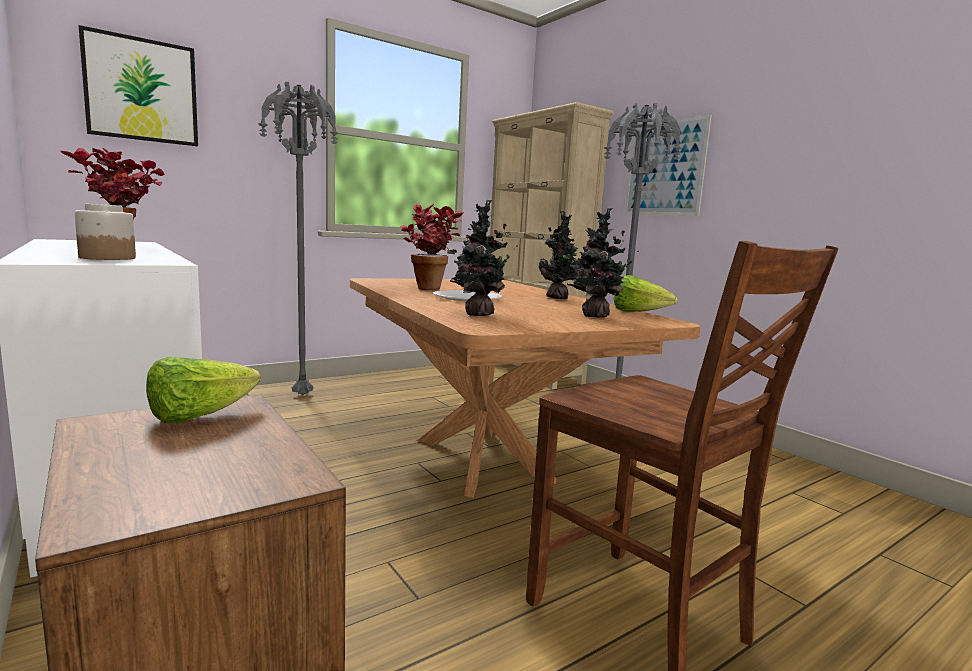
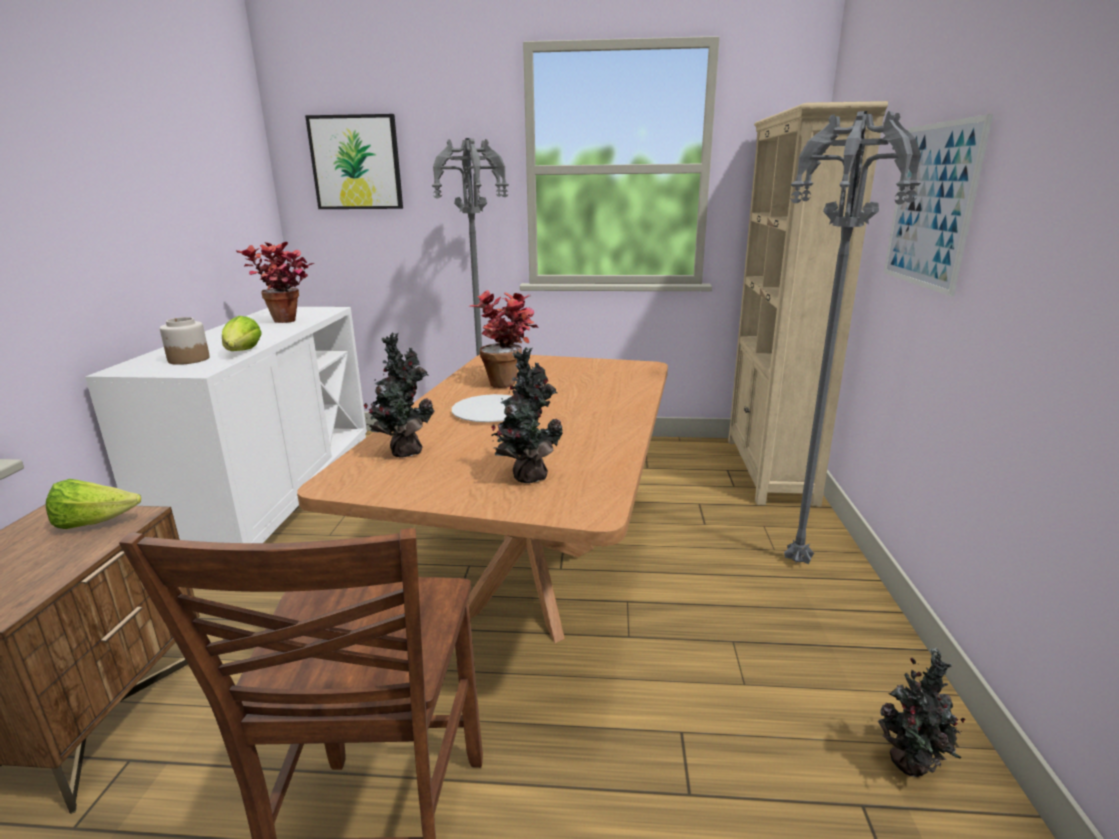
camera: 40 degrees right, 10 degrees up
potted plant [538,211,579,299] -> potted plant moved to [878,648,965,777]
lettuce [613,275,678,312] -> lettuce moved to [222,316,262,351]

